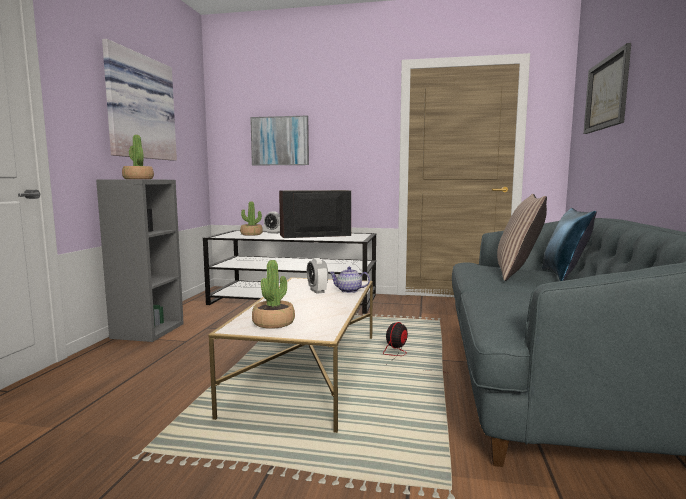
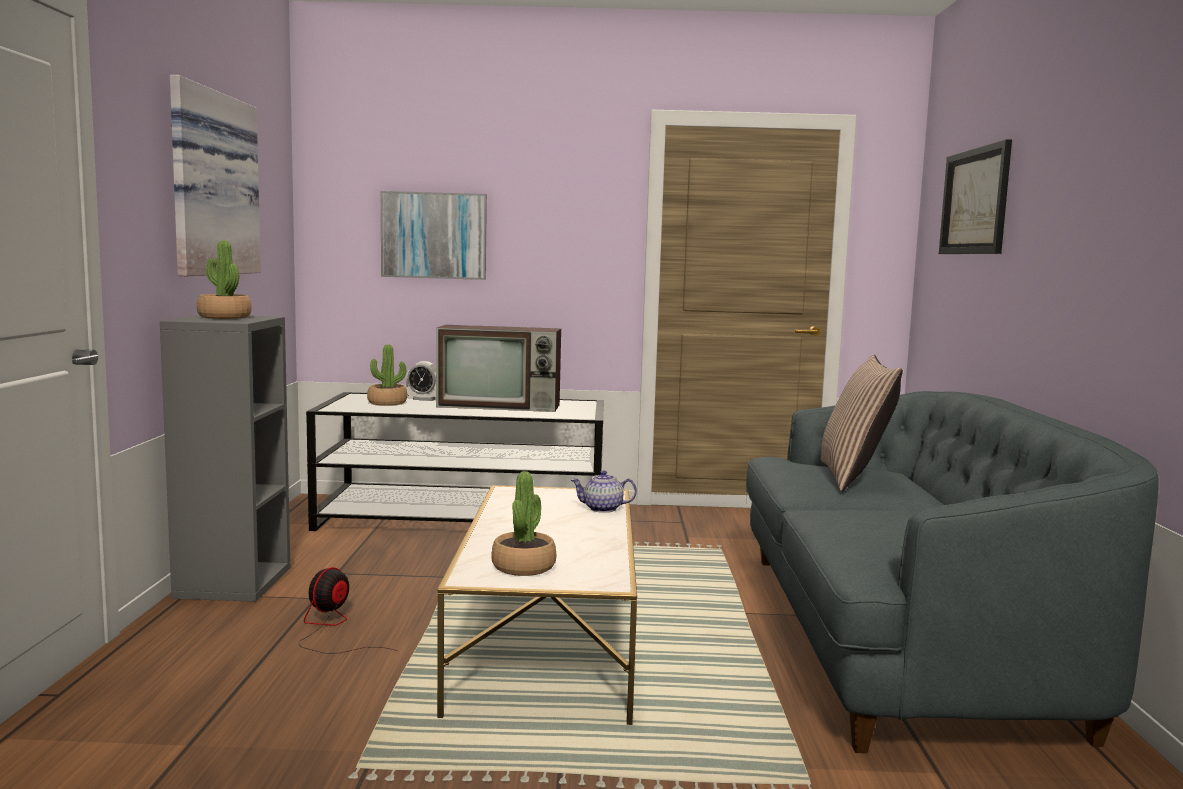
camera: 10 degrees left, 0 degrees up
television [279,190,351,238] -> television turned 150 degrees counterclockwise [436,325,561,412]
alarm clock [307,258,328,294] -> none
fan [383,322,447,373] -> fan moved to [298,567,398,654]
blue pillow [542,208,597,281] -> none

